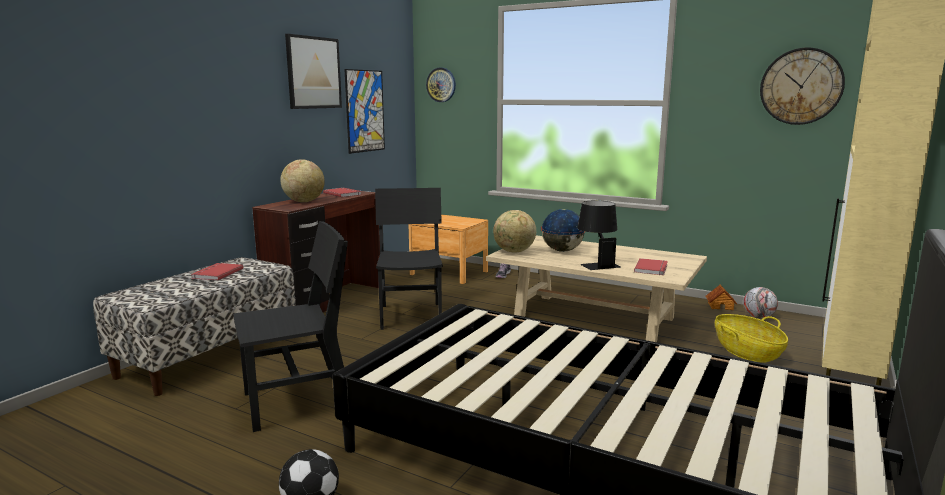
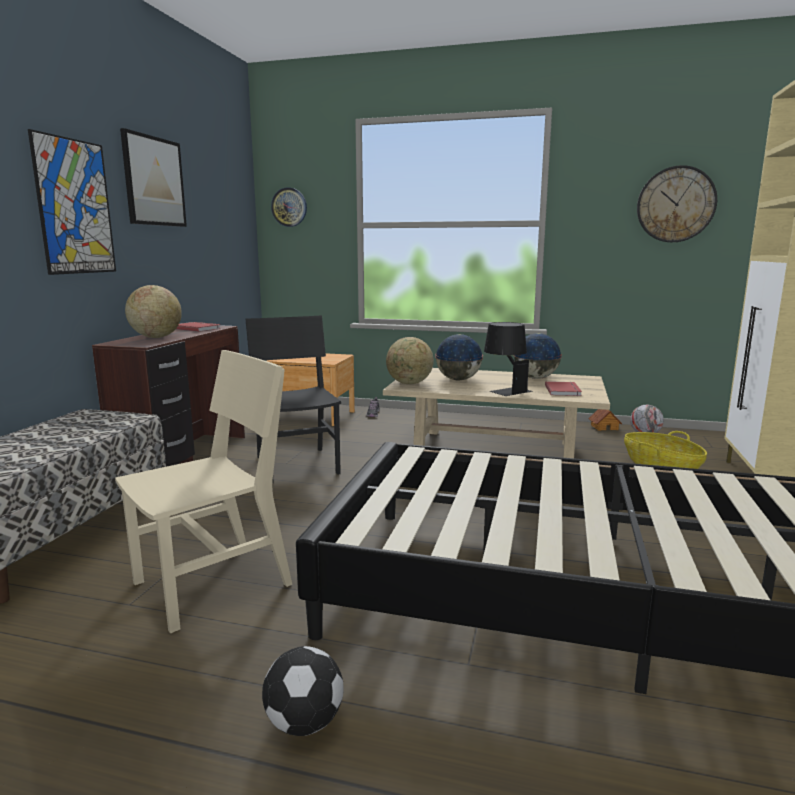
camera: 15 degrees left, 0 degrees up
red book [191,263,243,281] -> none
black chair [233,221,348,432] -> beige chair [115,350,292,633]
picture [344,69,385,154] -> picture moved to [28,129,116,275]
none -> globe [513,333,562,379]

